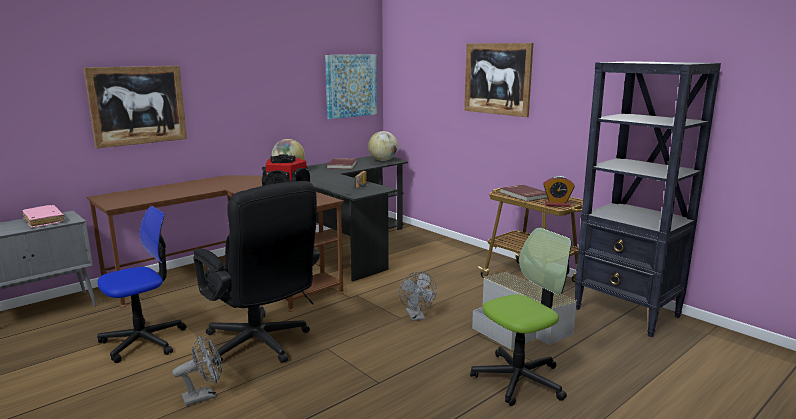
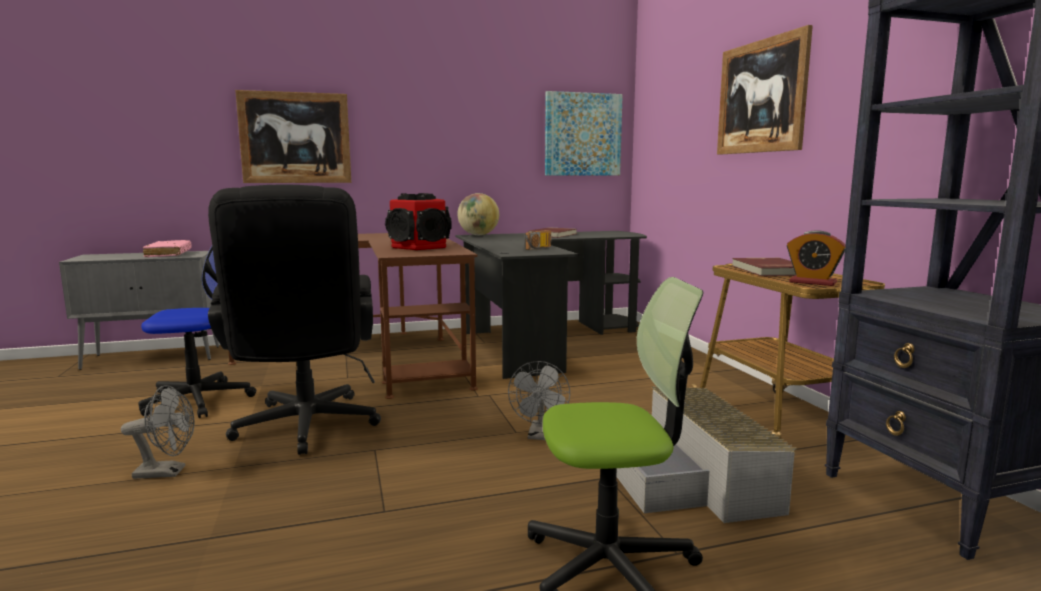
camera: 25 degrees right, 5 degrees down
globe [368,131,398,161] -> none

